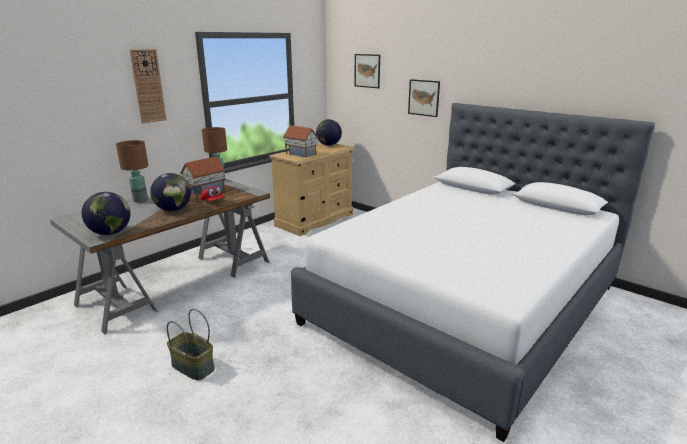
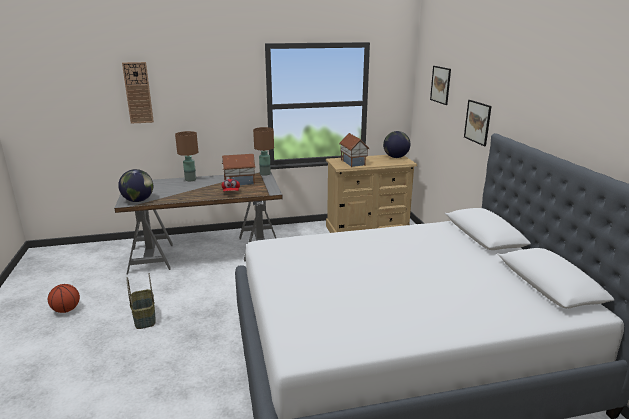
camera: 35 degrees right, 0 degrees up
wall clock [130,49,167,123] -> wall clock moved to [122,62,154,124]
globe [150,173,191,211] -> none
none -> basketball [48,284,80,313]

